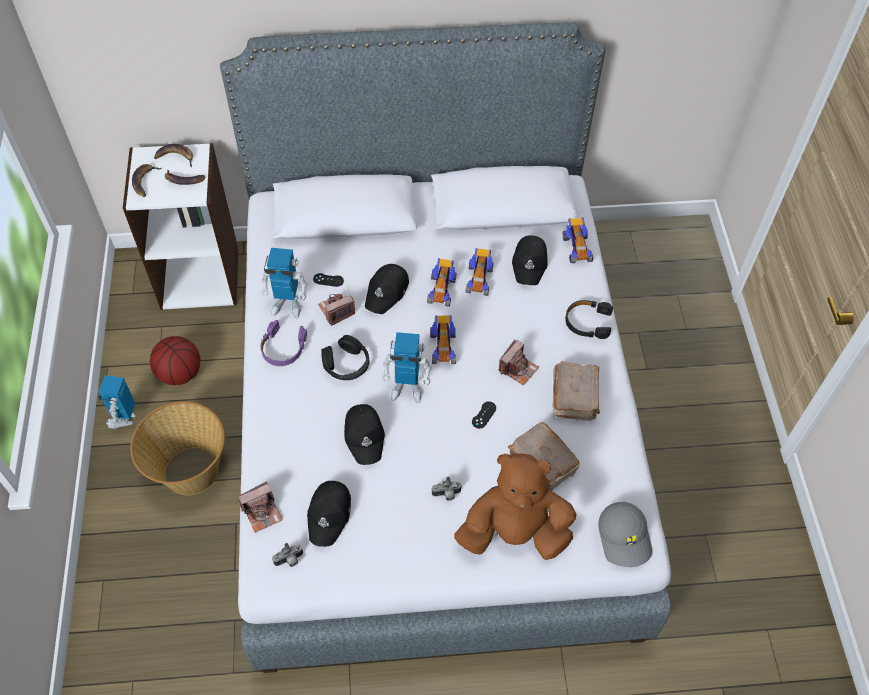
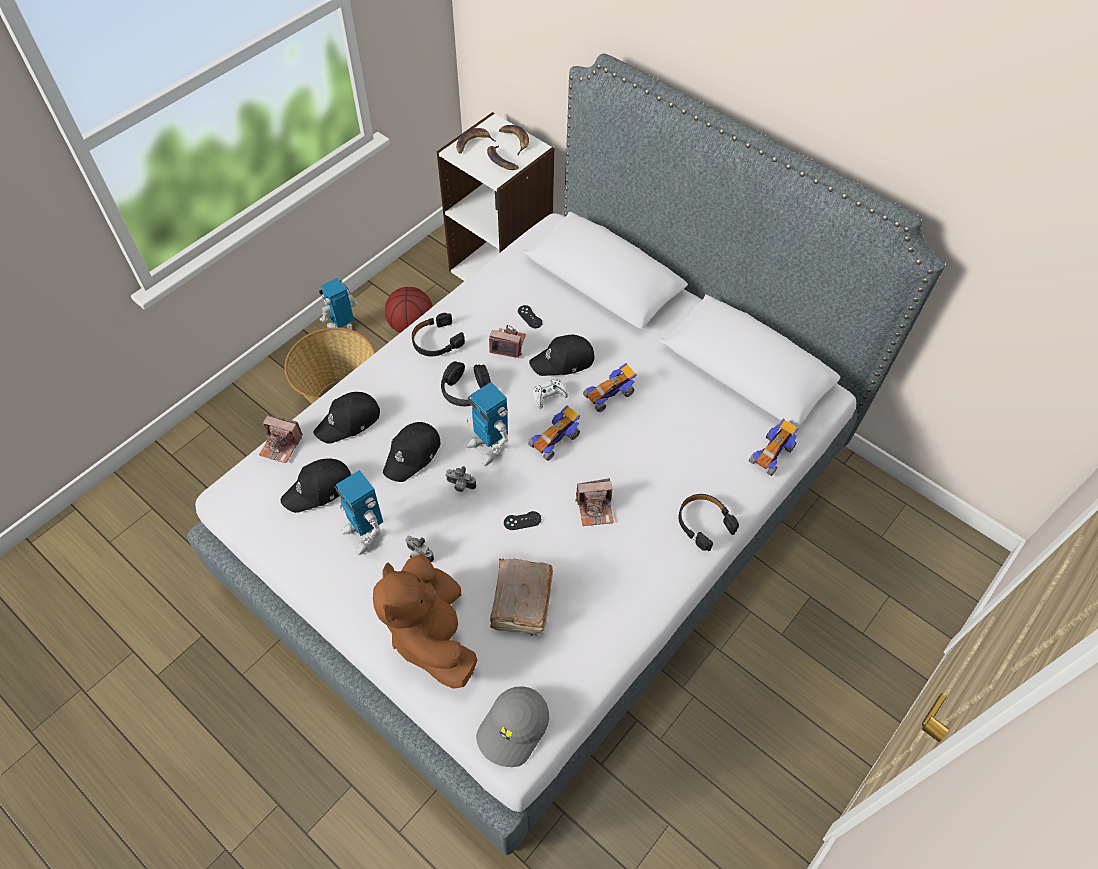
camera: 45 degrees right, 0 degrees up
purple headphones [260,320,307,366] -> black headphones [412,313,465,356]
toy robot [261,248,307,319] -> toy robot moved to [334,470,383,555]
camera [272,543,303,567] -> camera moved to [445,466,476,492]
brown plush toy [454,453,576,560] -> brown plush toy turned 150 degrees counterclockwise [373,555,477,689]
toy car [466,248,494,296] -> none
black cap [512,236,548,285] -> black cap moved to [314,392,380,444]
brown book [553,361,600,421] -> none
none -> white game controller [533,379,568,409]

